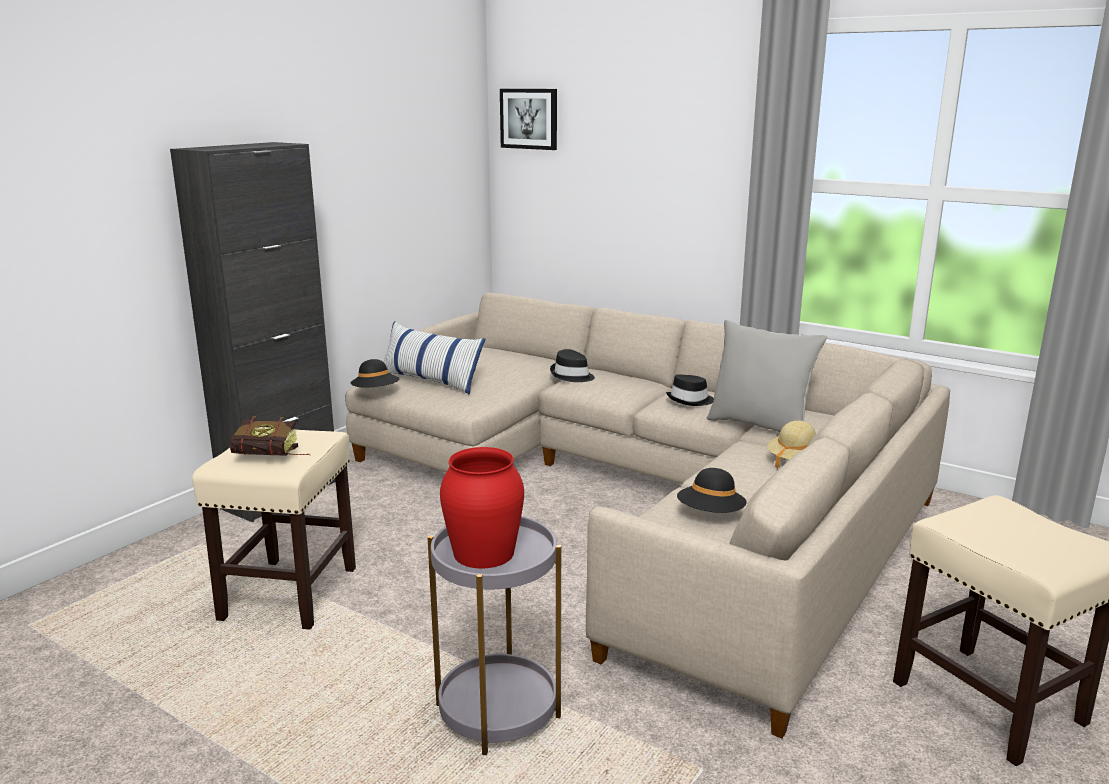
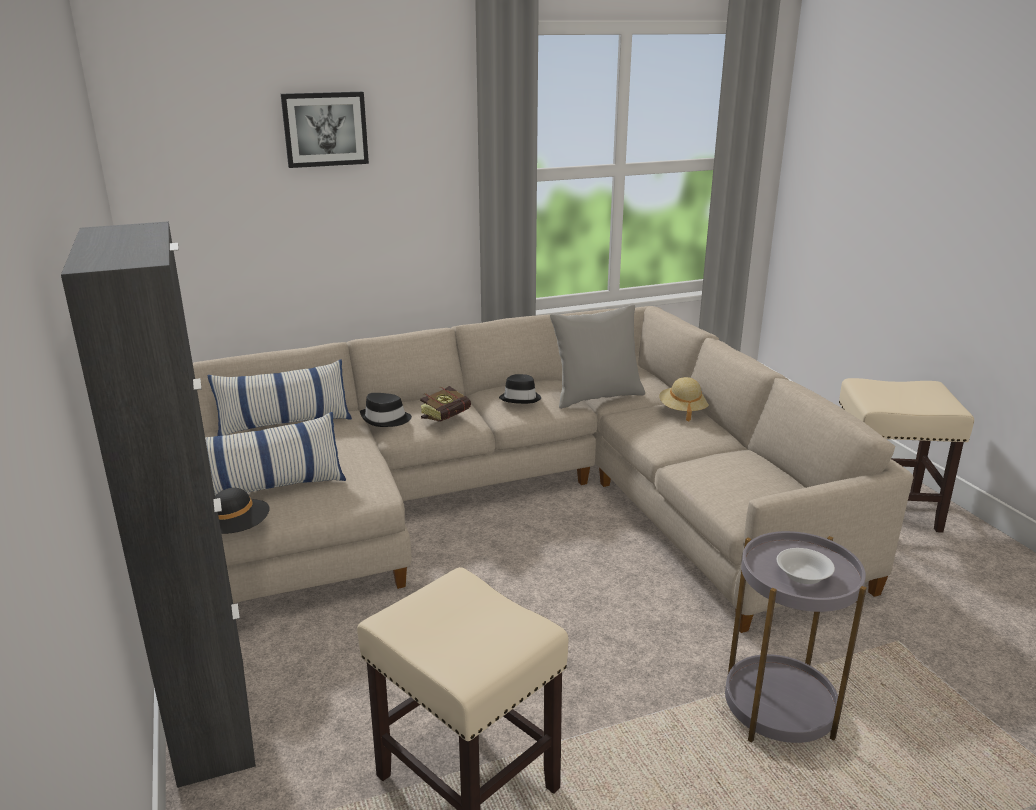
camera: 55 degrees left, 5 degrees up
book [229,416,310,456] -> book moved to [420,386,471,422]
red vase [440,447,524,568] -> white bowl [777,548,835,584]
picture [500,89,557,150] -> picture moved to [281,92,369,168]
black hat [677,468,747,513] -> none
none -> pillow [207,360,352,436]

